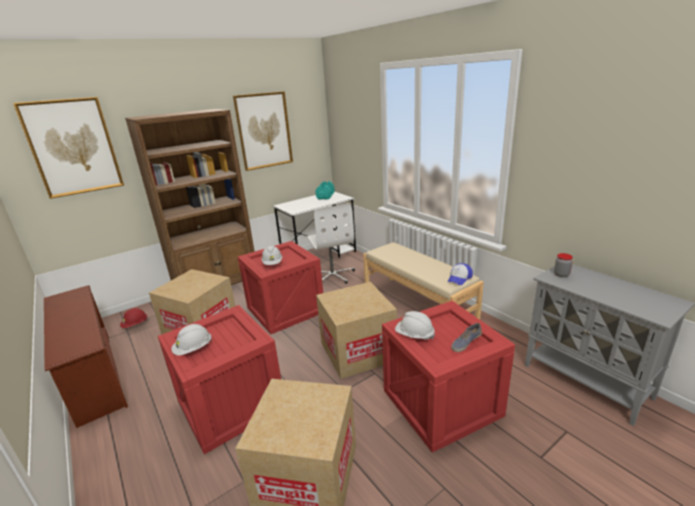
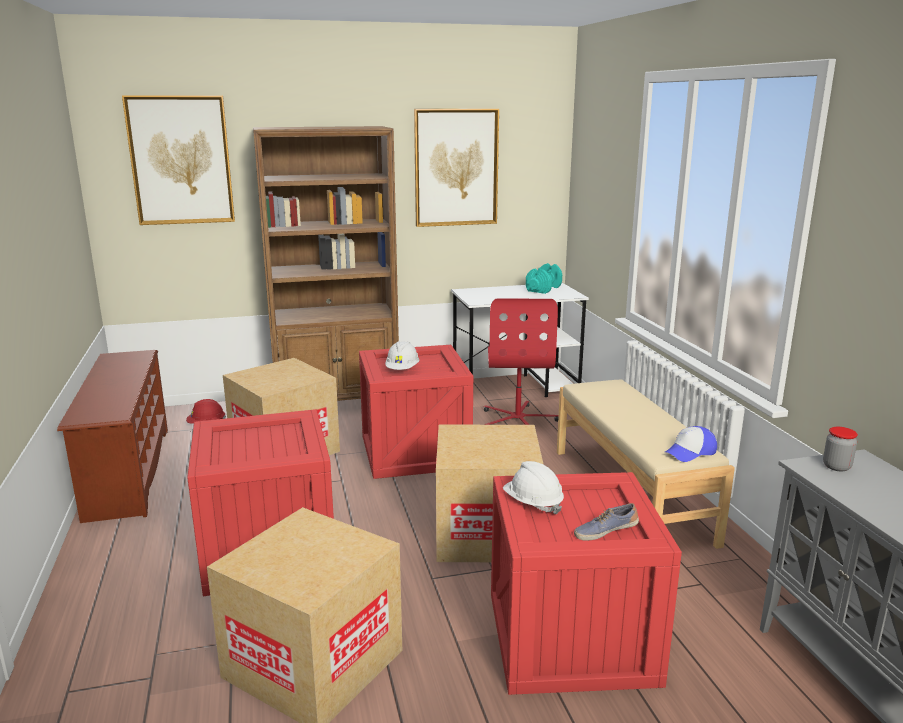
camera: 20 degrees right, 5 degrees down
white hard hat [171,324,212,355] -> none
white office chair [307,204,355,284] -> red office chair [484,298,559,425]

